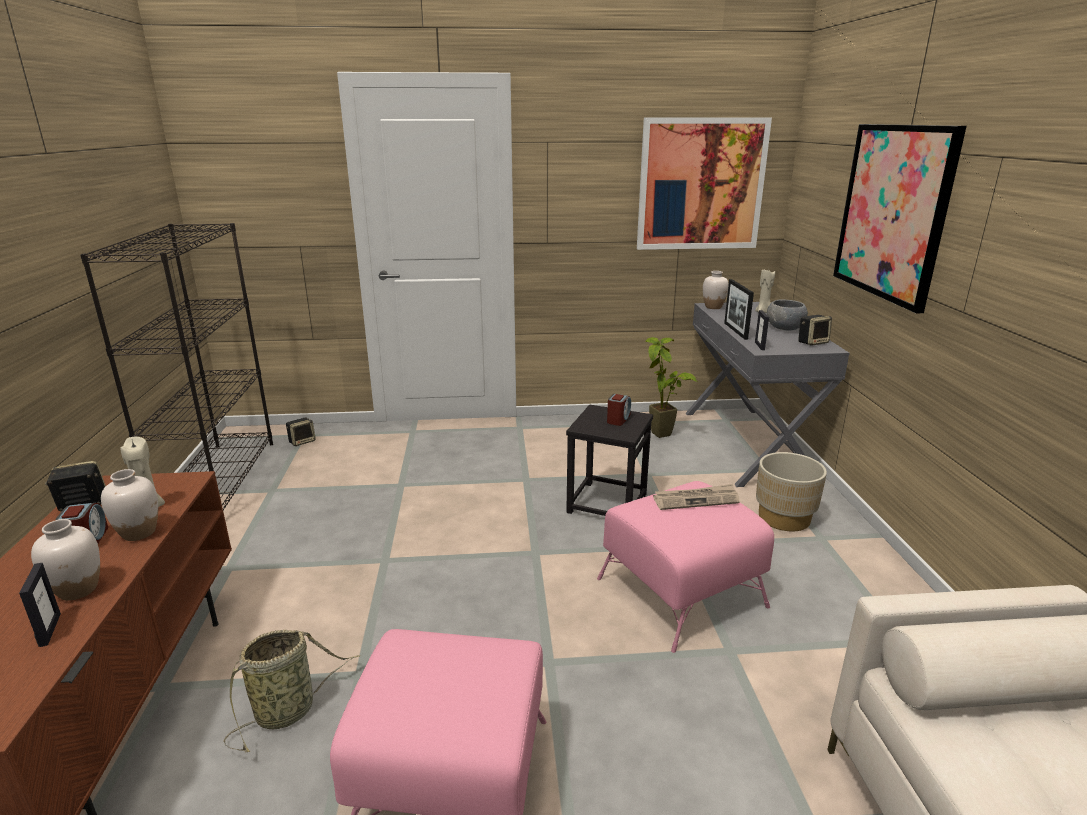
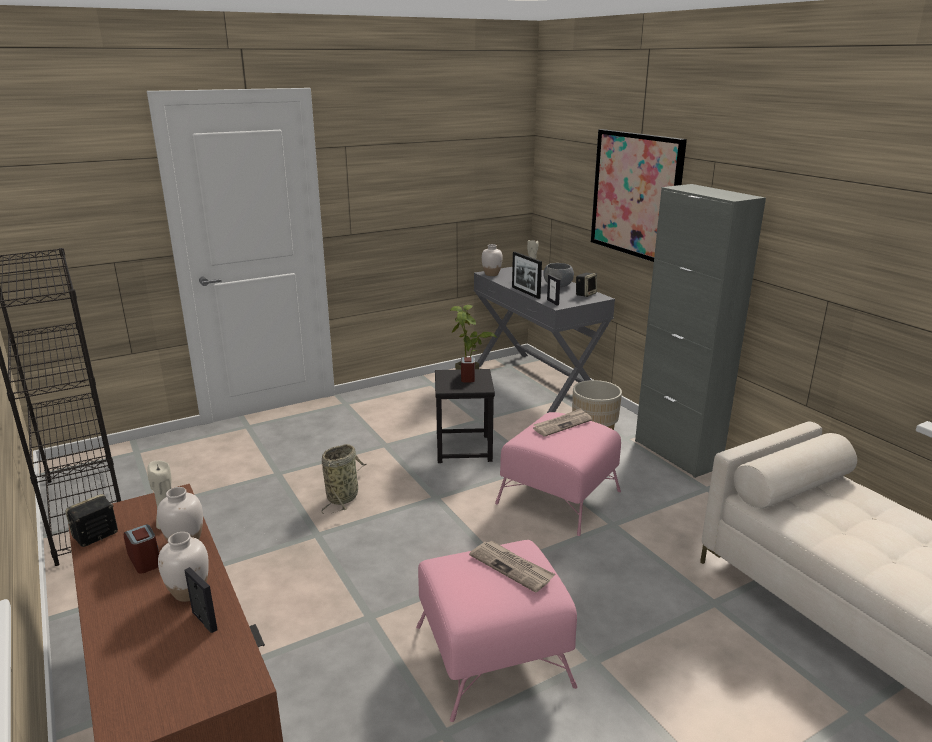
camera: 25 degrees left, 0 degrees up
basket [223,630,360,752] -> basket moved to [321,444,366,514]
speaker [286,418,316,446] -> none
picture [637,117,772,250] -> none
none -> newspaper [469,540,555,593]
none -> grey cabinet [635,184,766,478]

